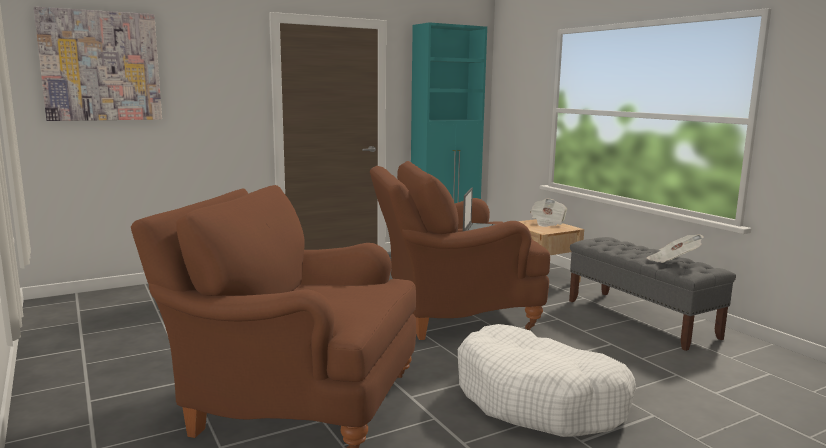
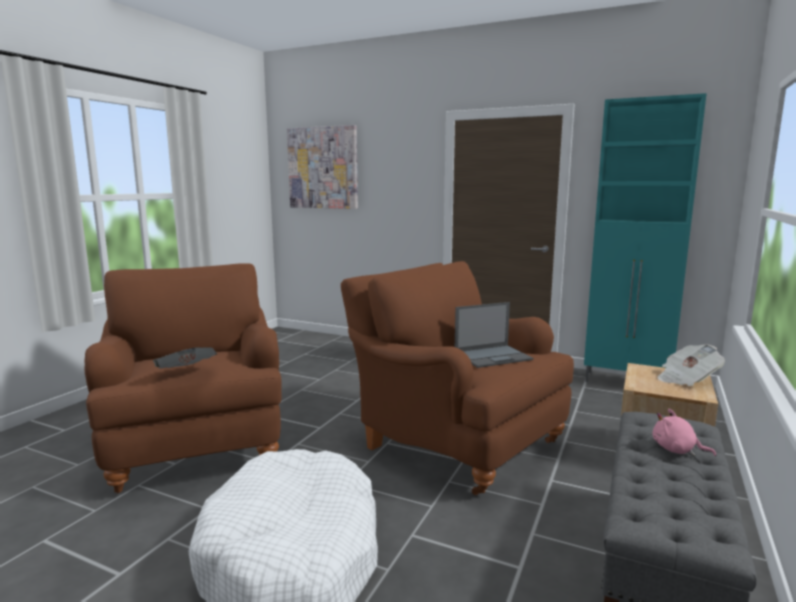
camera: 55 degrees right, 0 degrees up
newspaper [647,234,704,263] -> newspaper moved to [152,347,217,368]
none -> pink plush toy [652,409,716,456]

